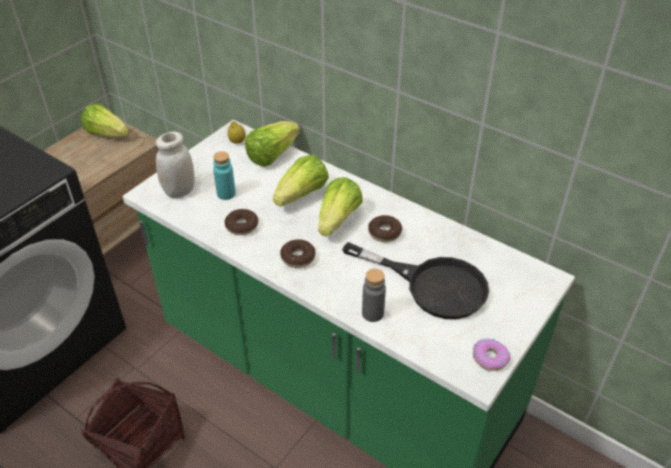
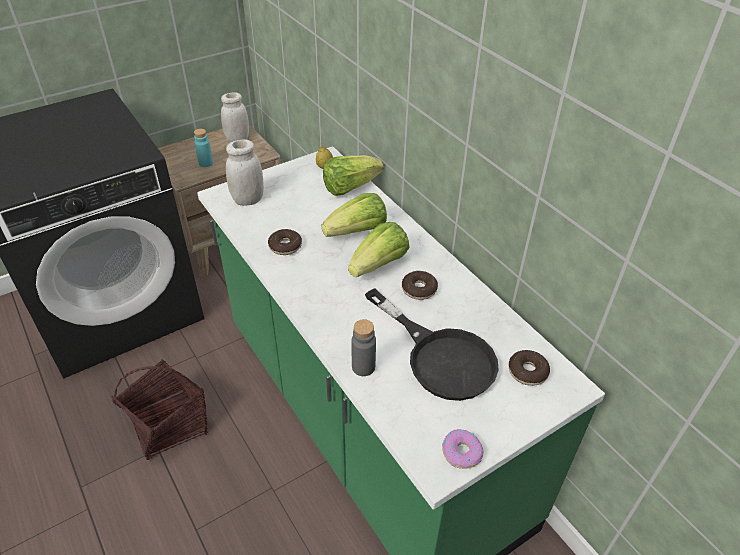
camera: 20 degrees right, 0 degrees up
lettuce [81,104,128,137] -> white jar [221,92,249,143]
turquoise bottle [213,151,236,200] -> turquoise bottle moved to [194,129,213,167]
donut [280,239,316,268] -> donut moved to [509,350,550,386]

